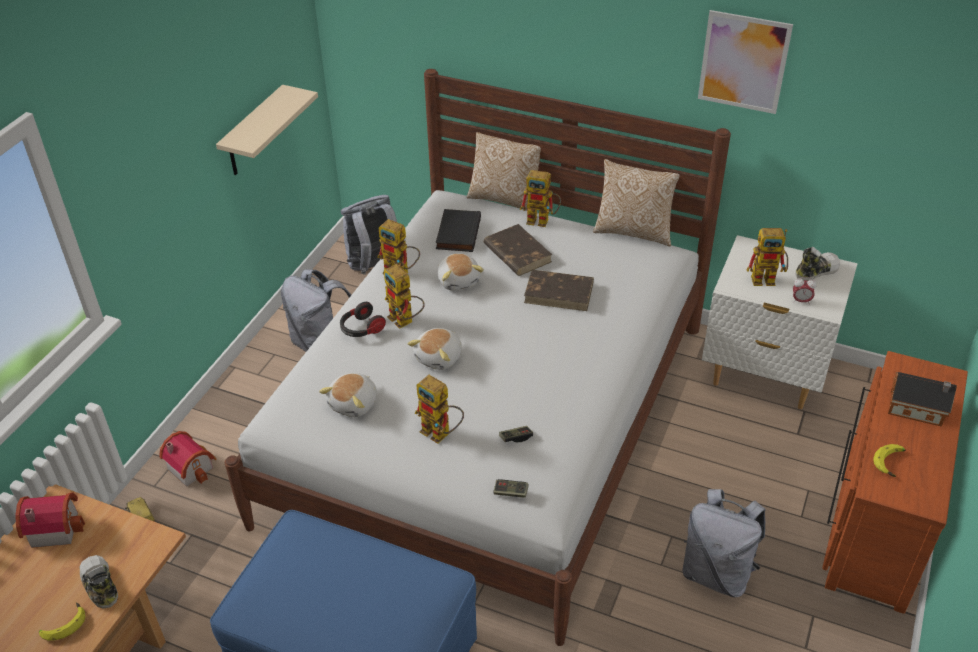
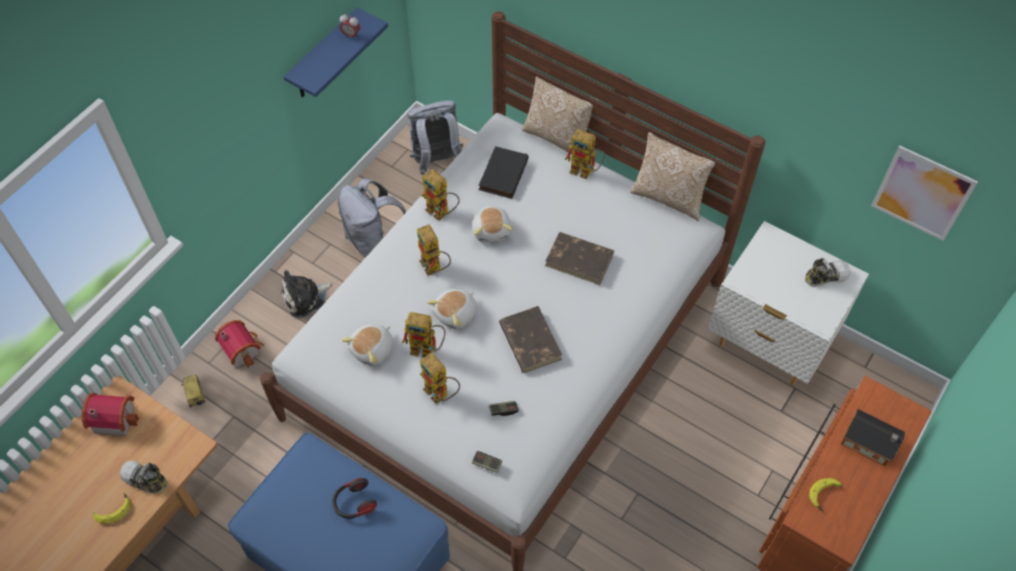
camera: 10 degrees right, 15 degrees up
shoe [80,555,118,608] -> shoe turned 45 degrees counterclockwise [120,460,167,494]
beige shelf [216,85,318,175] -> blue shelf [284,8,388,98]
headphones [340,302,386,337] -> headphones moved to [332,478,377,519]
brown book [484,224,552,276] -> brown book moved to [499,306,562,373]
grey backpack [683,489,766,597] -> none
picture [698,10,793,114] -> picture moved to [871,145,978,241]
toy robot [747,228,788,286] -> toy robot moved to [402,312,446,358]
alarm clock [793,277,817,303] -> alarm clock moved to [340,14,360,38]
none -> plush toy [281,270,332,317]

